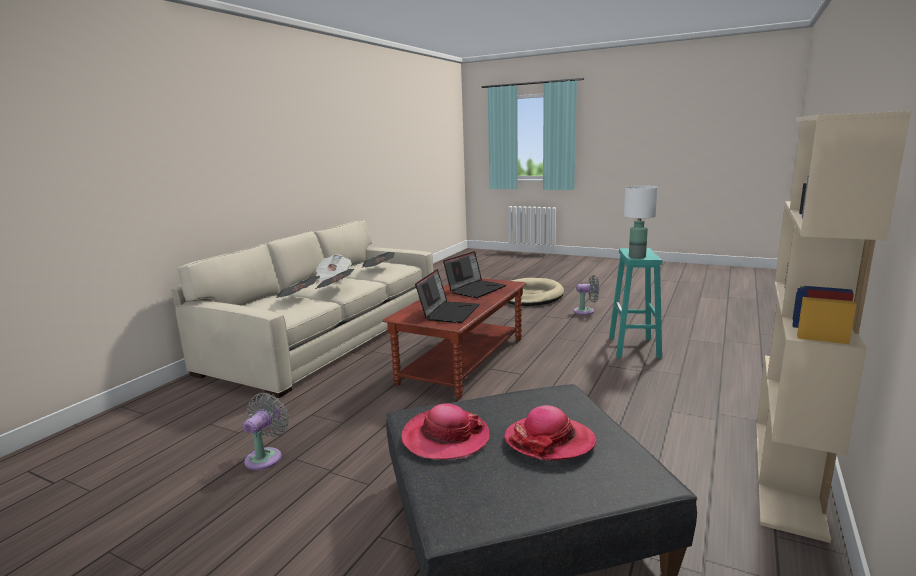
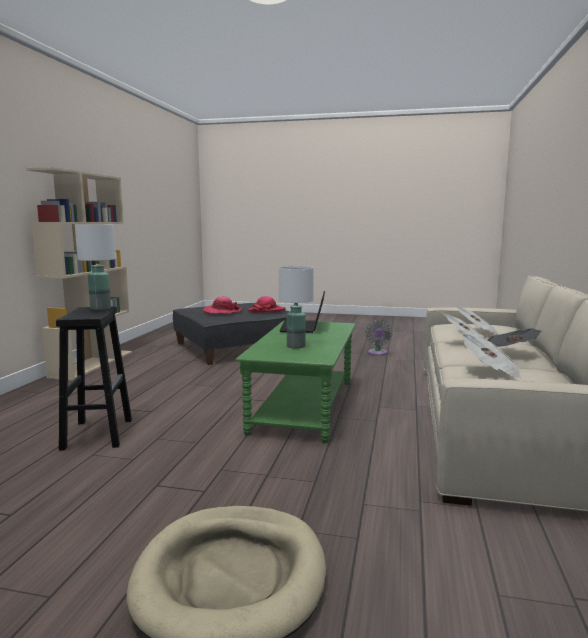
camera: 165 degrees right, 5 degrees down
brown coffee table [382,278,526,399] -> green coffee table [235,320,356,443]
laptop [443,251,506,298] -> white table lamp [279,266,314,349]
grey fan [573,275,599,315] -> none
turquoise stool [609,248,662,359] -> black stool [56,307,132,451]

